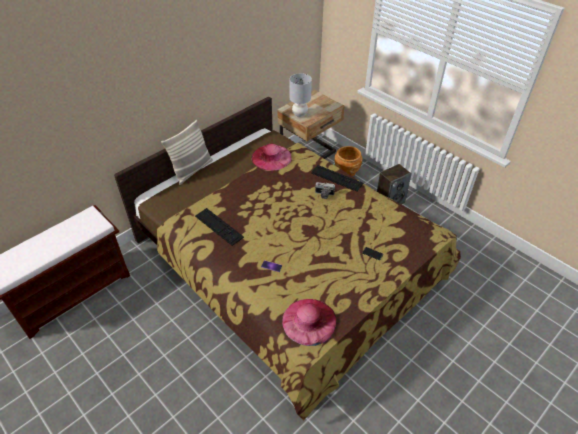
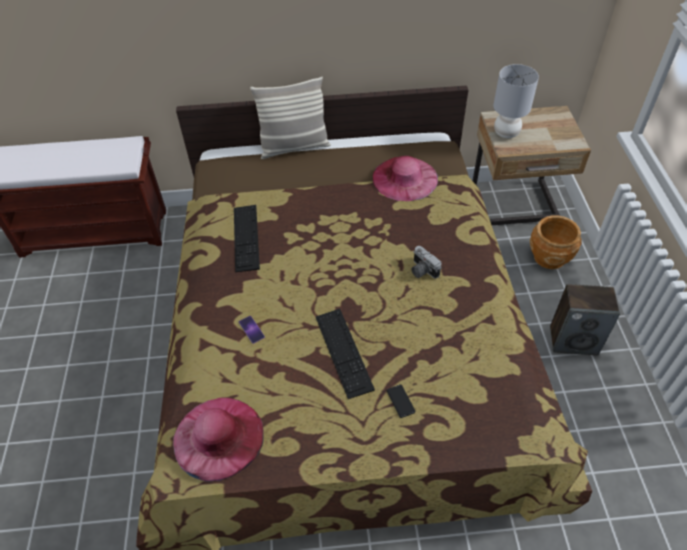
camera: 40 degrees right, 5 degrees up
keyboard [311,165,363,192] -> keyboard moved to [316,309,375,399]

